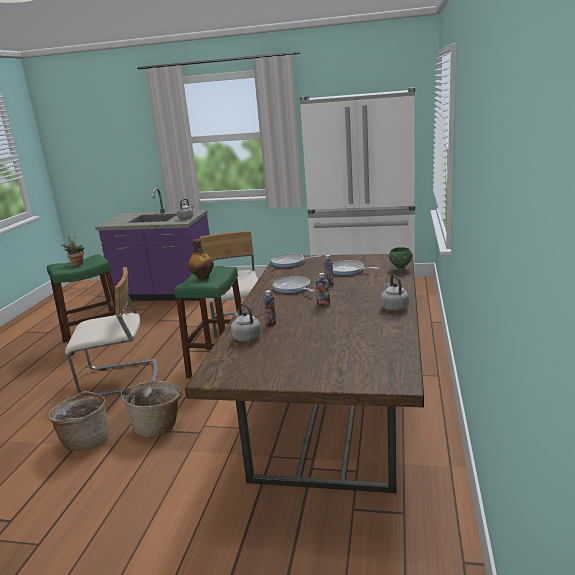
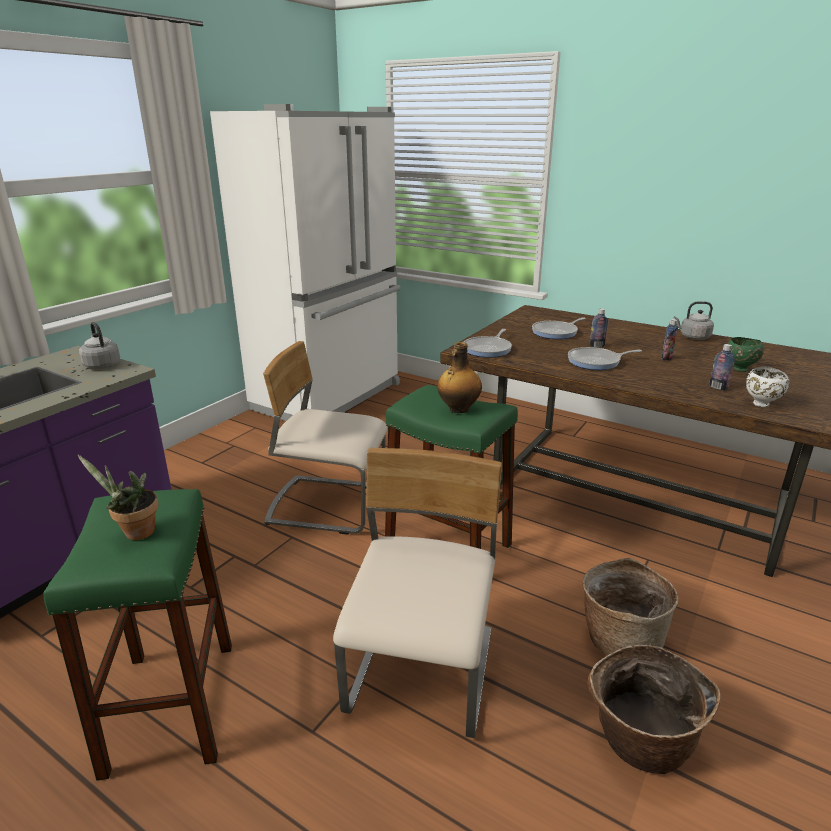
camera: 70 degrees left, 5 degrees up
grey kettle [231,303,261,342] -> white bowl [746,366,789,407]
green bowl [389,247,412,271] -> green bowl moved to [728,337,764,372]

